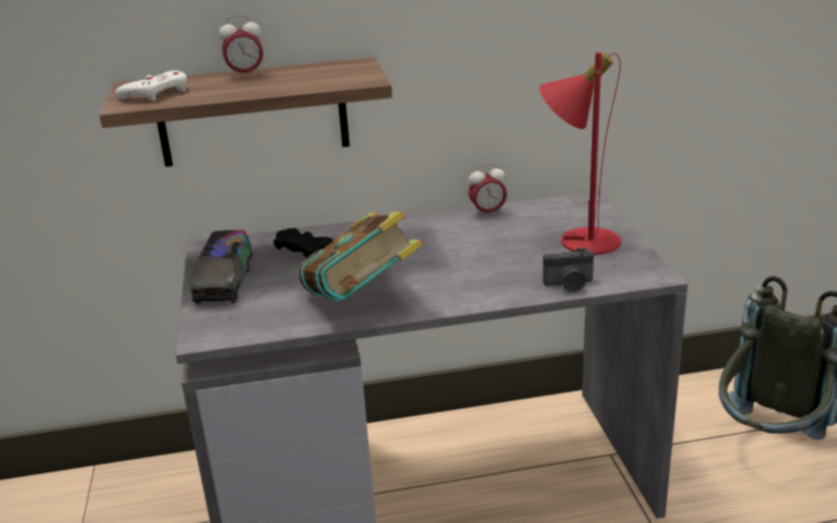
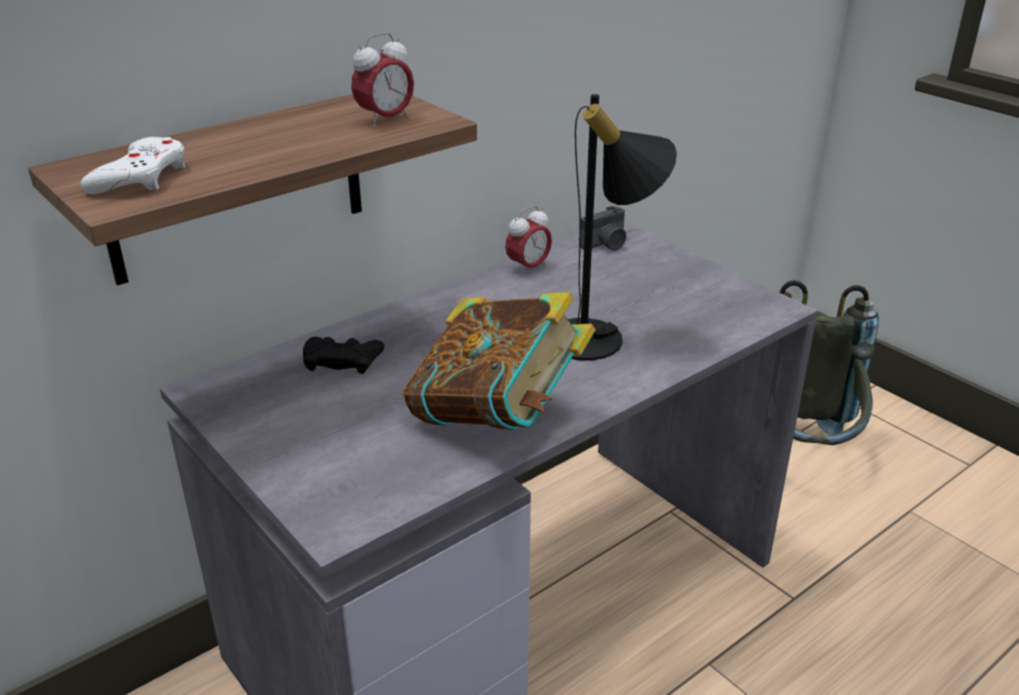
camera: 30 degrees left, 5 degrees up
toy truck [191,230,253,304] -> none
alarm clock [219,15,263,79] -> alarm clock moved to [351,32,414,127]
red table lamp [539,52,621,255] -> none
camera [543,248,594,292] -> camera moved to [580,206,626,251]
none -> black table lamp [568,94,677,361]

